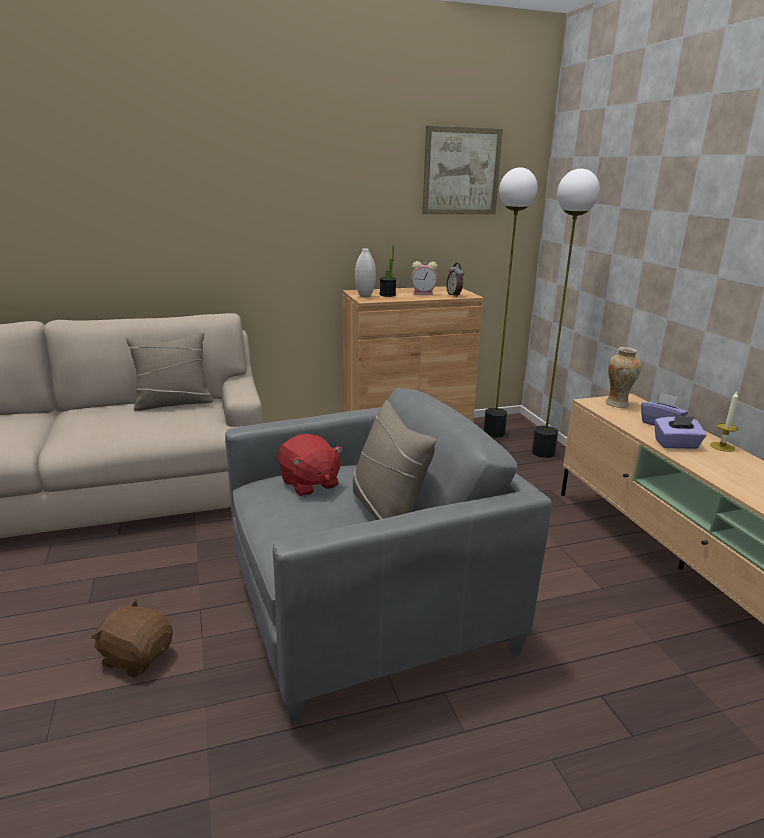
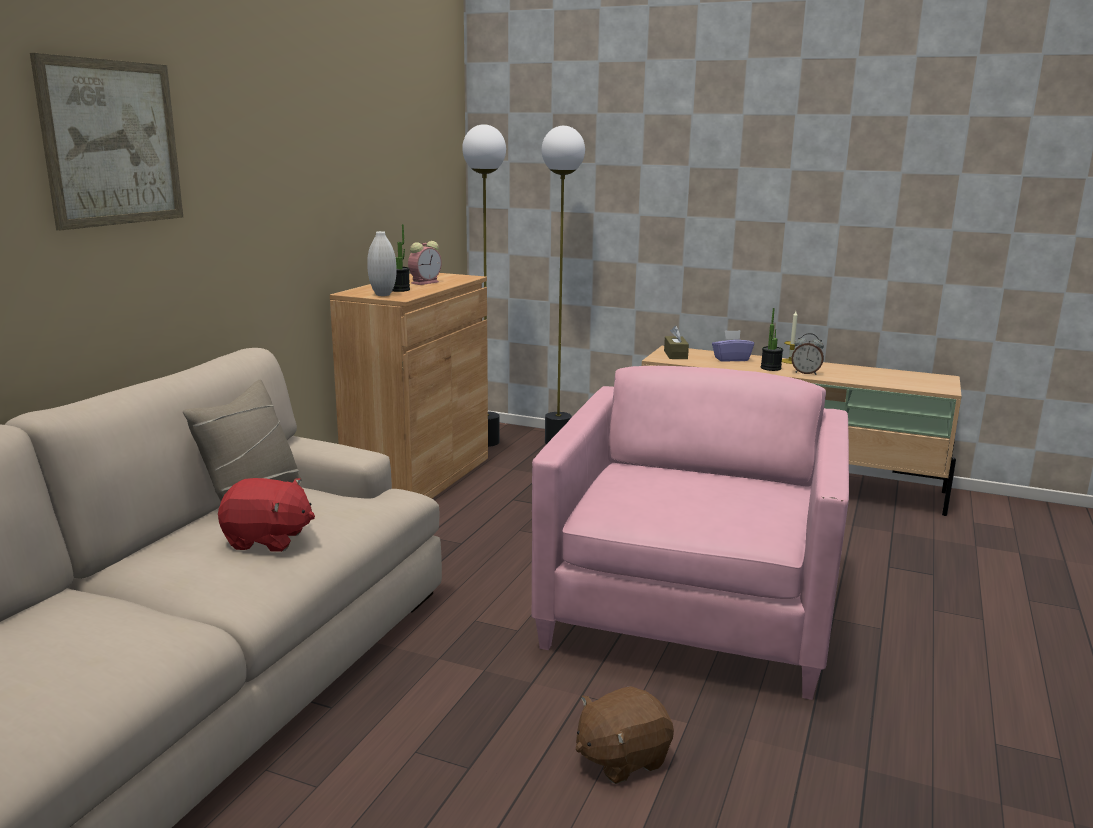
camera: 50 degrees left, 5 degrees down
grey armchair [225,388,552,726] -> pink armchair [532,366,849,700]
red plush toy [278,434,343,496] -> red plush toy moved to [218,478,315,552]
beige pillow [353,400,437,520] -> none
picture [422,126,503,214] -> picture moved to [30,53,183,230]
alarm clock [446,263,464,297] -> alarm clock moved to [791,333,824,375]
vase [606,347,641,408] -> brown tissue box [664,326,689,359]
purple tissue box [654,416,707,449] -> potted plant [761,308,783,371]

